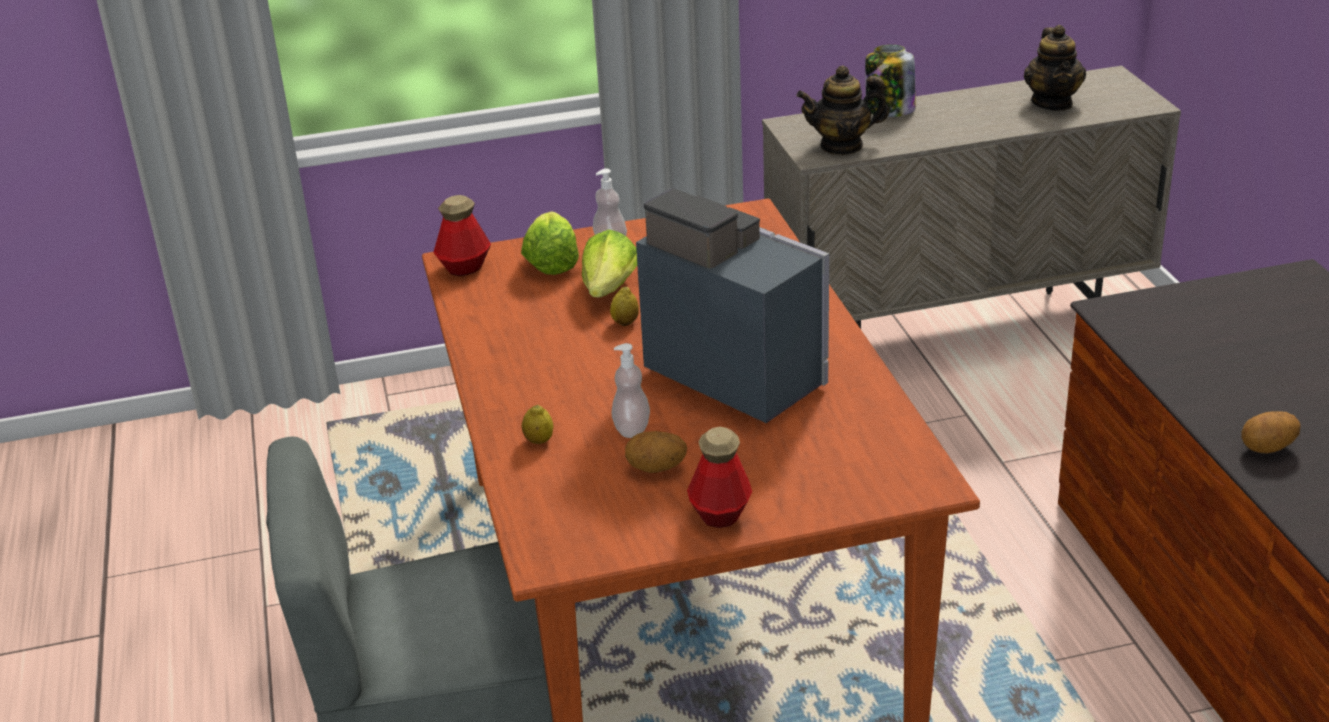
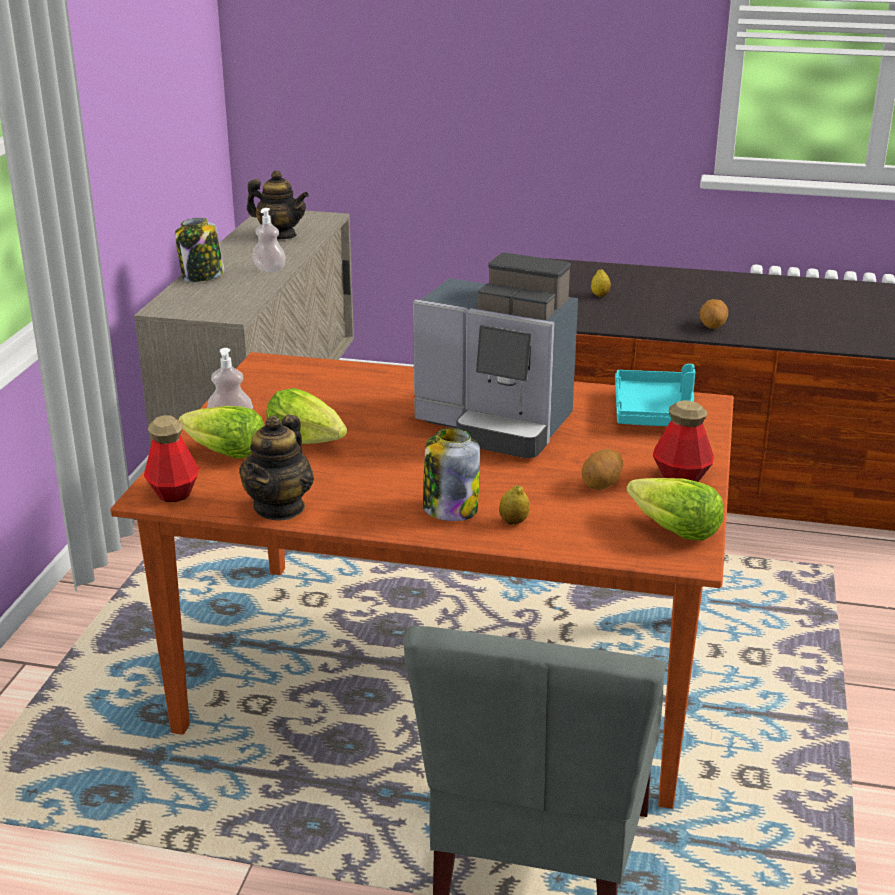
camera: 65 degrees left, 5 degrees down
lemon [610,287,639,326] -> lemon moved to [591,269,611,297]
soap dispenser [611,343,650,438] -> soap dispenser moved to [252,208,286,272]
coffee machine [636,189,829,423] -> coffee machine turned 135 degrees counterclockwise [413,253,578,458]
teapot [796,65,889,155] -> teapot moved to [239,415,314,520]
none -> jar [423,428,480,521]
none -> turquoise tray [615,364,695,426]
none -> lettuce [626,478,724,540]

